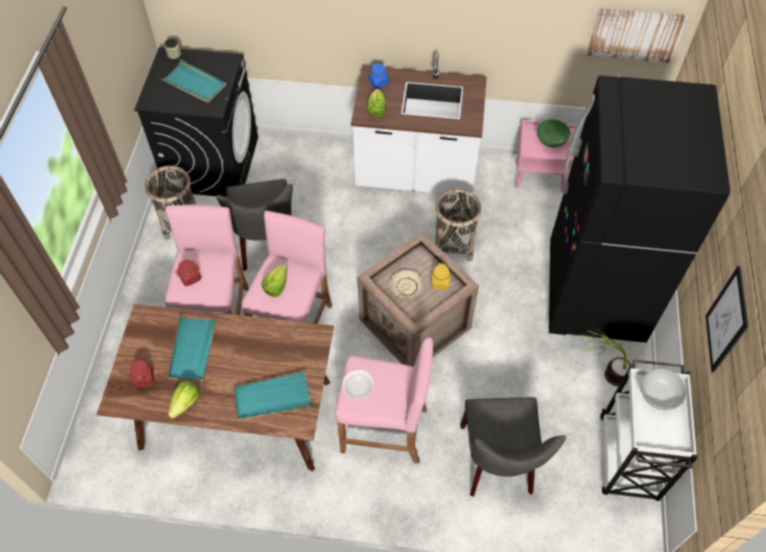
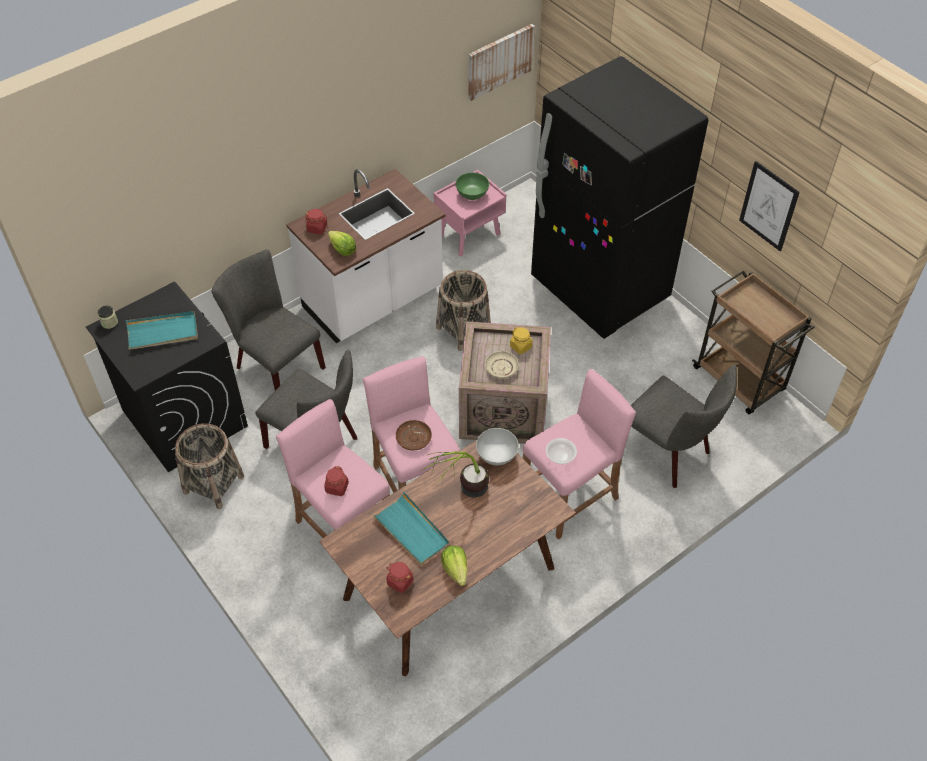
camera: 45 degrees left, 5 degrees down
turquoise tray [234,370,311,421] -> none
lettuce [261,264,287,297] -> brown plate [396,420,432,451]
blue jar [369,63,389,89] -> red jar [305,209,328,235]
potted plant [582,327,631,386] -> potted plant moved to [421,452,489,498]
white cart [600,360,698,501] -> brown cart [692,270,815,414]
white bowl [641,369,687,410] -> white bowl moved to [476,428,519,465]
none -> grey chair [211,249,326,391]

